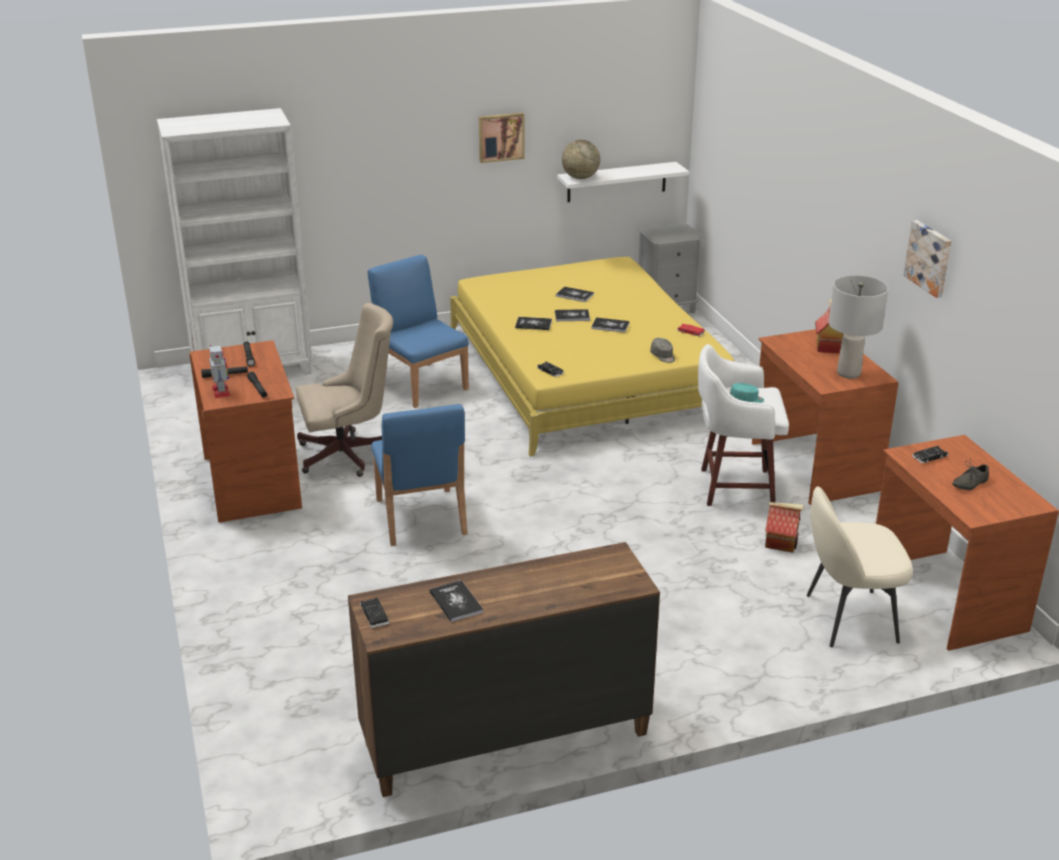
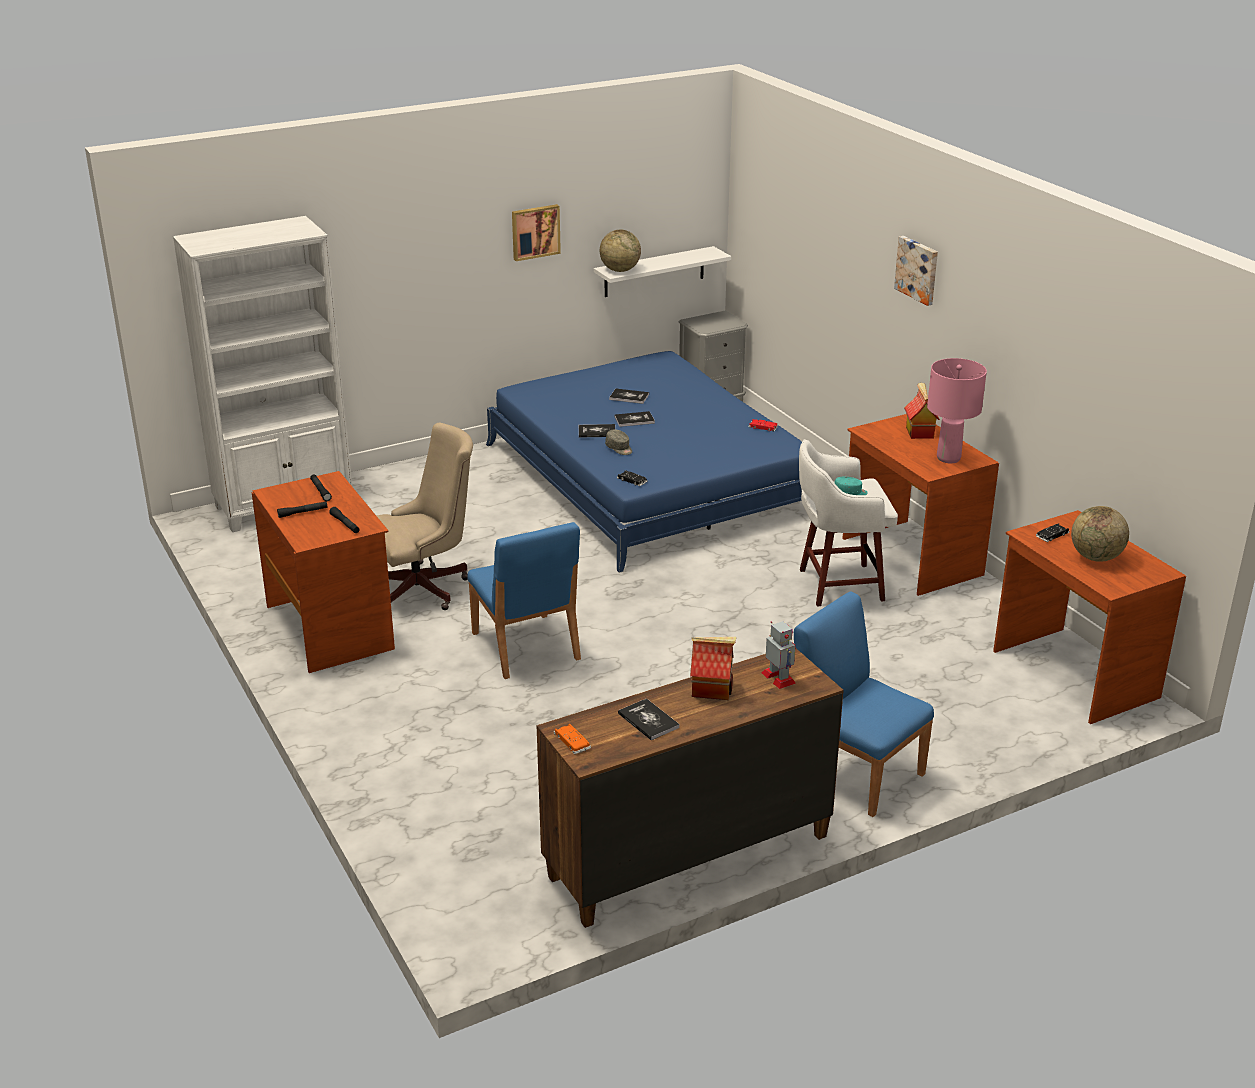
camera: 10 degrees left, 0 degrees up
toy robot [209,345,231,398] -> toy robot moved to [762,621,796,689]
black toy car [360,597,390,628] -> orange toy car [554,724,591,754]
blue chair [368,255,469,408] -> blue chair moved to [794,591,934,817]
yellow bed [450,257,734,457] -> blue bed [486,351,802,573]
book [591,318,630,333] -> none
grey cap [650,338,675,363] -> grey cap moved to [605,430,632,455]
toy house [765,502,804,553] -> toy house moved to [690,637,736,700]
beige chair [807,486,913,648] -> none
grey table lamp [829,275,888,379] -> pink table lamp [927,358,987,463]
picture [904,220,952,298] -> picture moved to [894,236,938,306]
grey shoe [952,457,989,490] -> globe [1071,506,1129,562]

